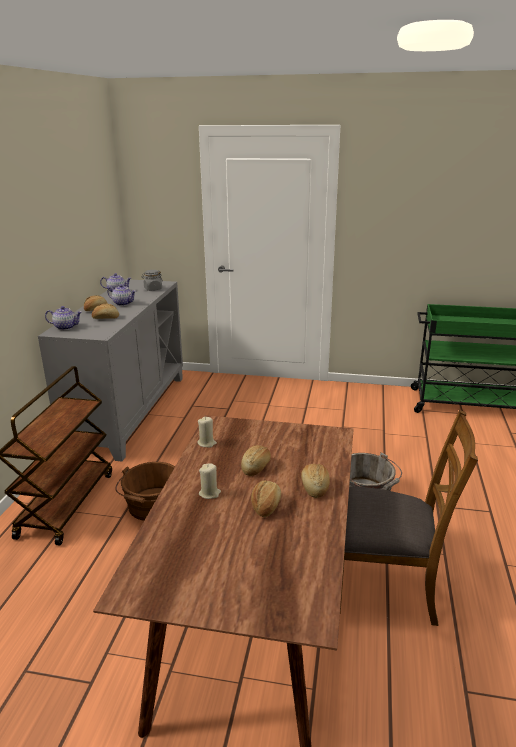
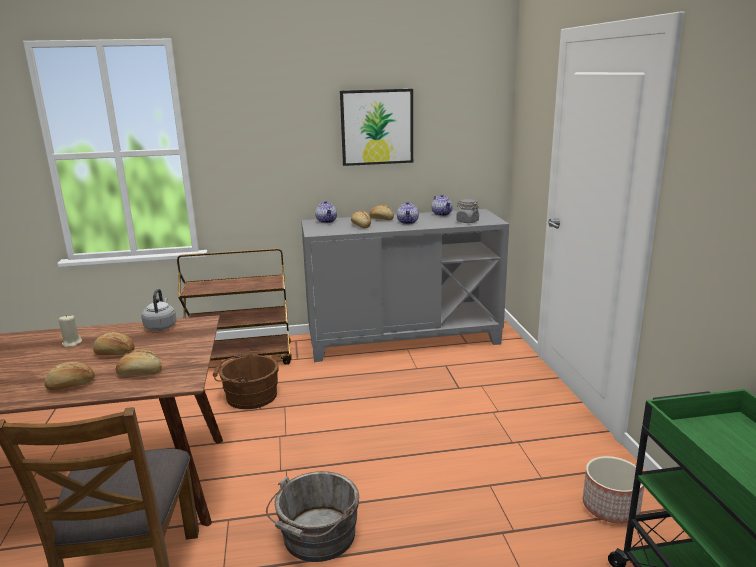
camera: 70 degrees right, 5 degrees down
beige candle [197,417,217,448] -> grey kettle [142,289,176,331]
bread [251,480,281,517] -> bread moved to [116,349,162,375]
none -> picture [340,89,413,166]
none -> planter [583,456,644,524]

